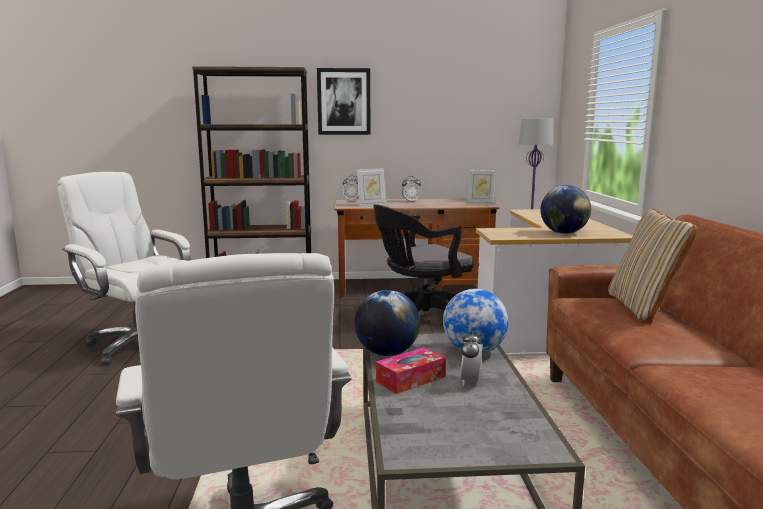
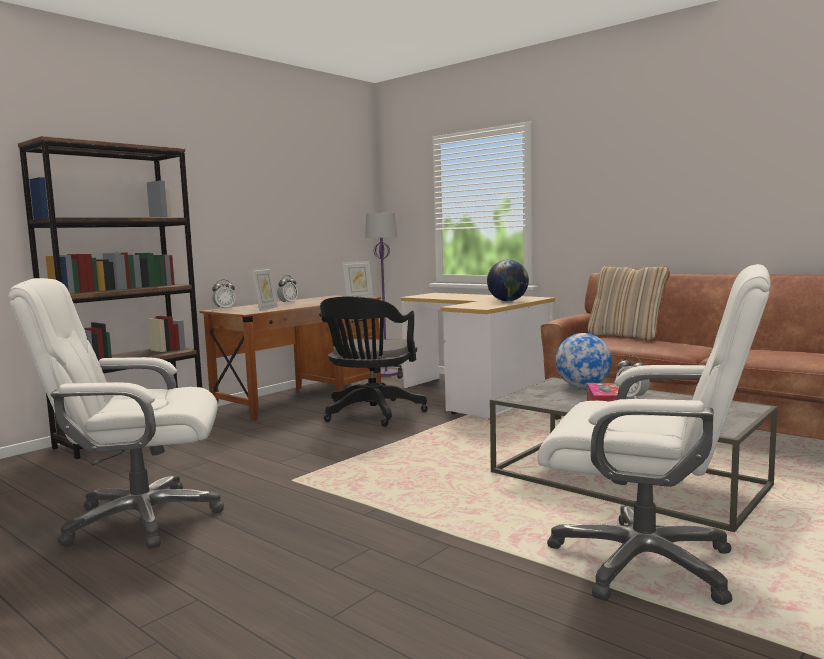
camera: 45 degrees left, 5 degrees down
picture [317,68,370,135] -> none
globe [355,290,420,356] -> none

